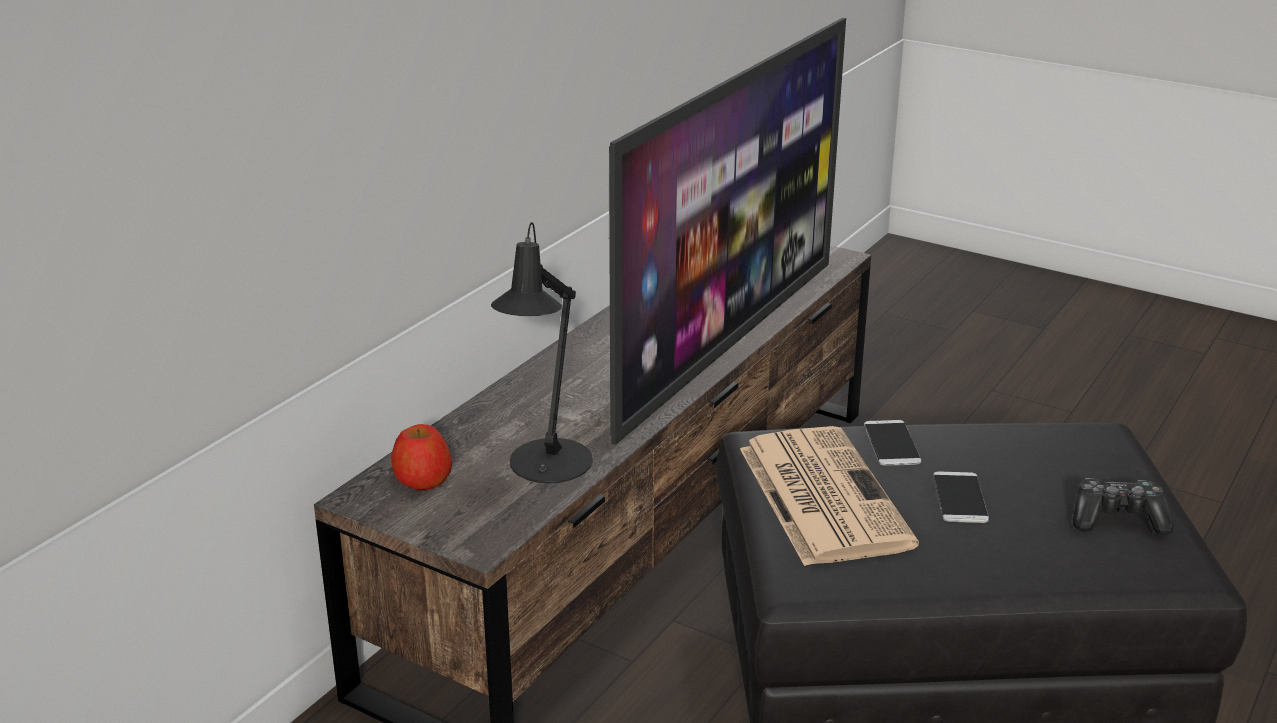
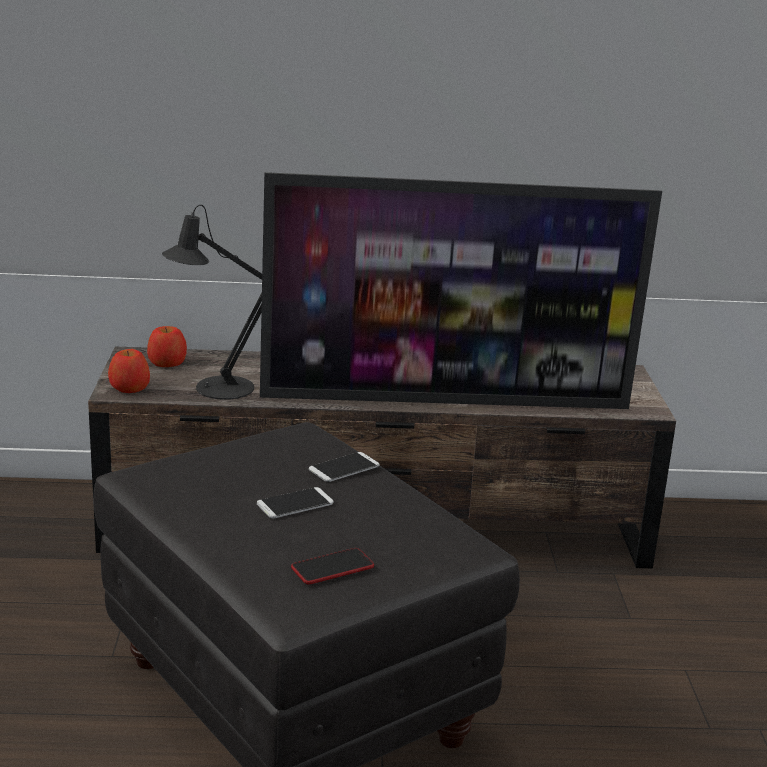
camera: 55 degrees right, 5 degrees down
newspaper [740,426,919,566] -> none
game controller [1073,478,1174,535] -> phone [291,548,374,584]
none -> apple [108,349,150,393]

